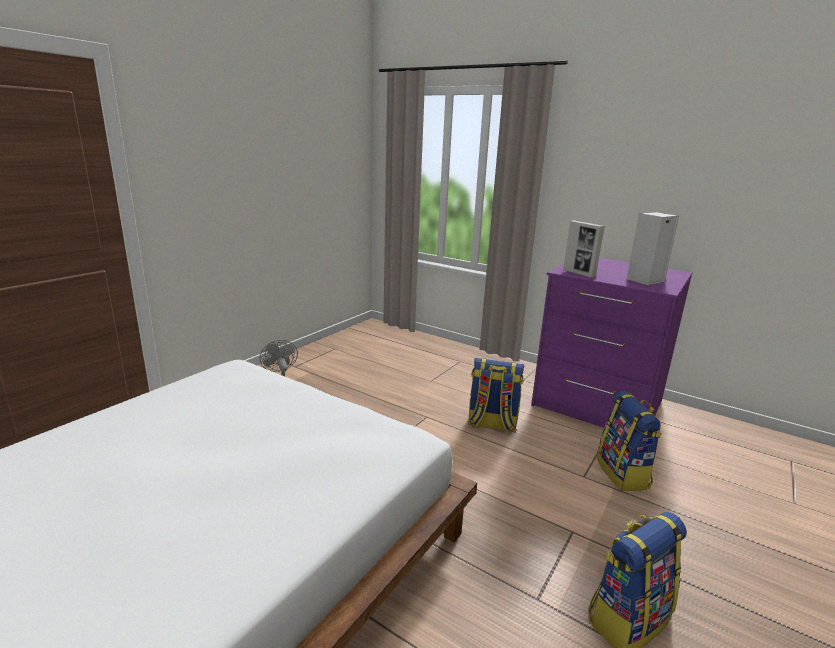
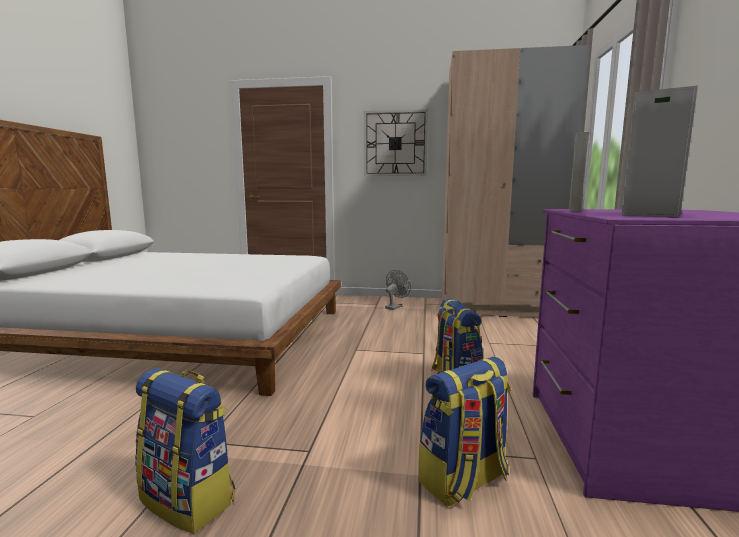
camera: 65 degrees right, 10 degrees down
none -> wall clock [364,109,428,176]
none -> beige wardrobe [442,45,590,317]

